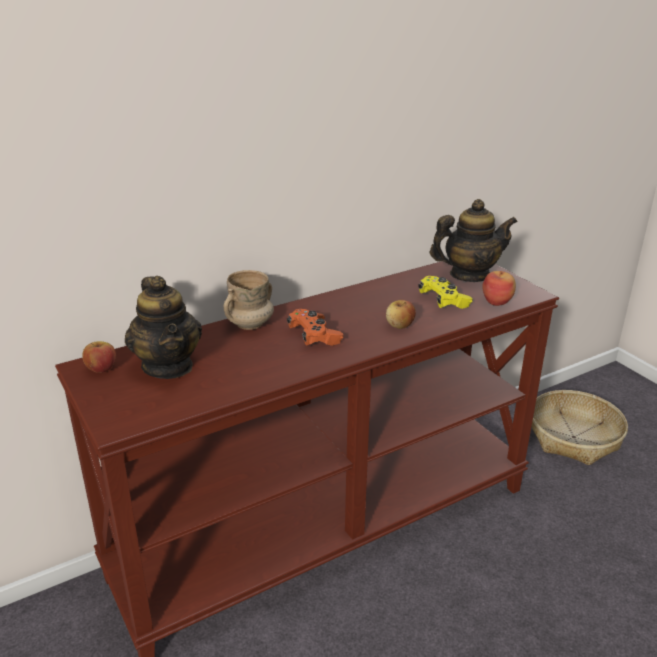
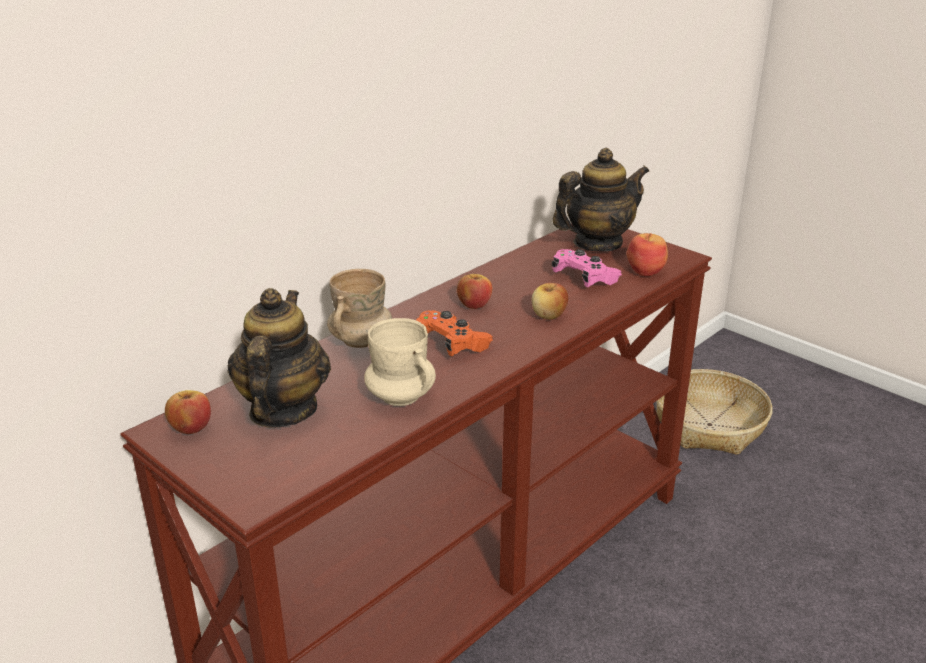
camera: 15 degrees left, 0 degrees up
teapot [125,276,202,379] -> teapot turned 135 degrees counterclockwise [227,288,331,428]
yellow game controller [419,276,473,309] -> pink game controller [552,249,622,287]
none -> beige mug [364,318,436,406]
none -> apple [457,274,492,309]

